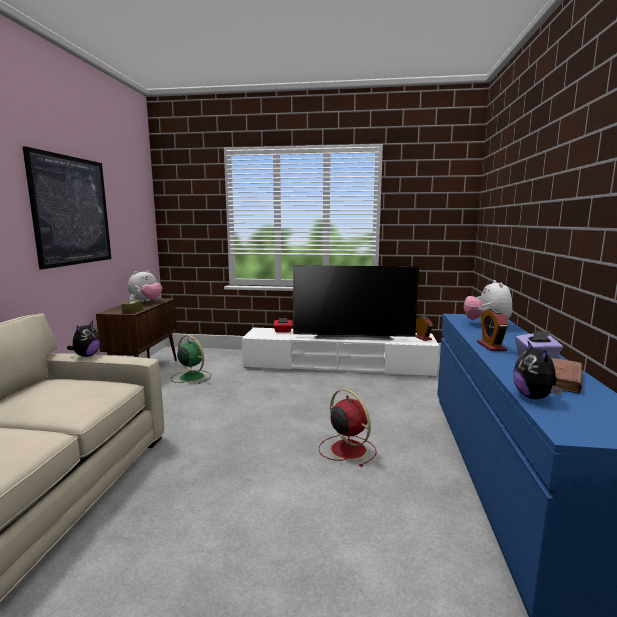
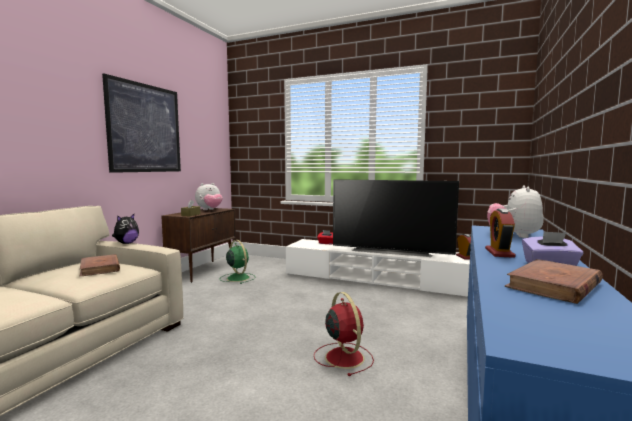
camera: 15 degrees right, 5 degrees down
plush toy [513,341,562,399] -> none
none -> brown book [80,254,120,276]

